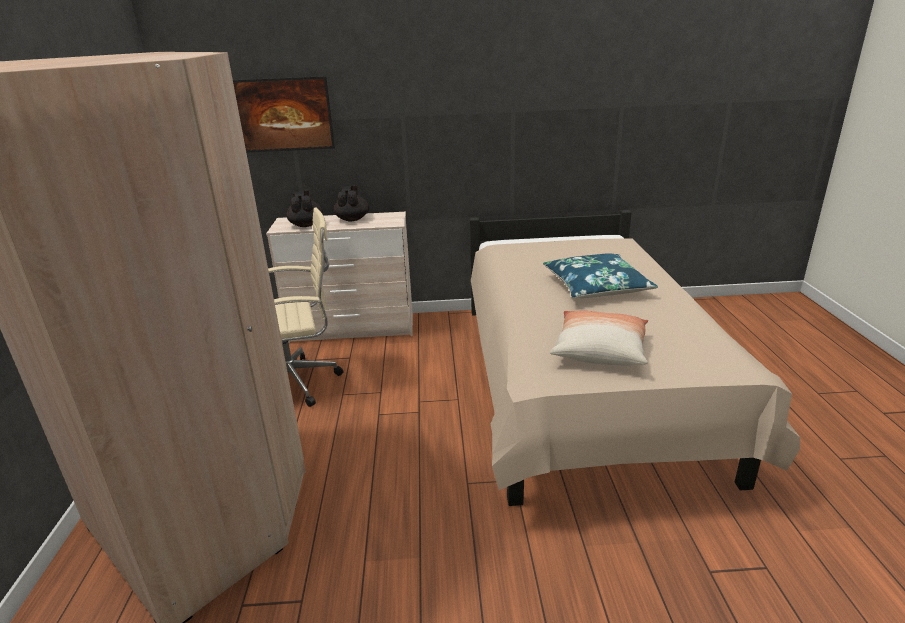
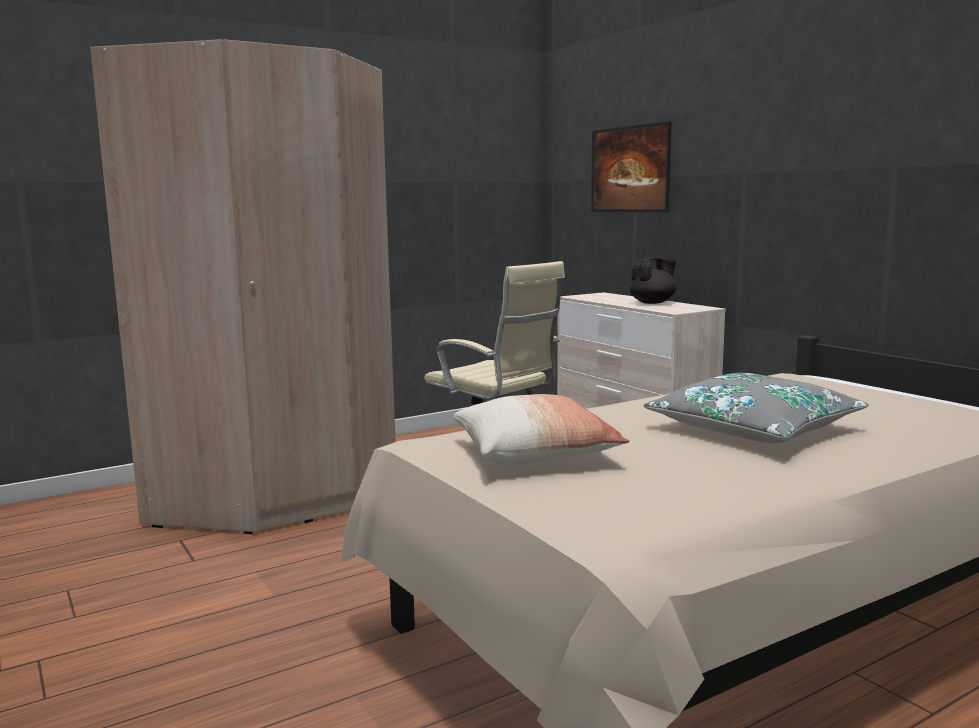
camera: 60 degrees right, 15 degrees down
black teapot [287,190,323,227] -> none
blue pillow [543,254,658,298] -> grey pillow [644,373,868,443]

